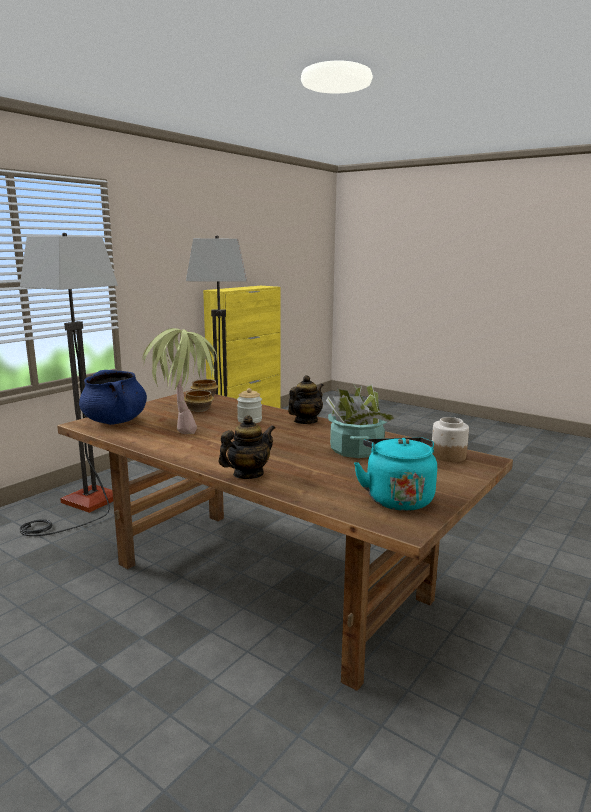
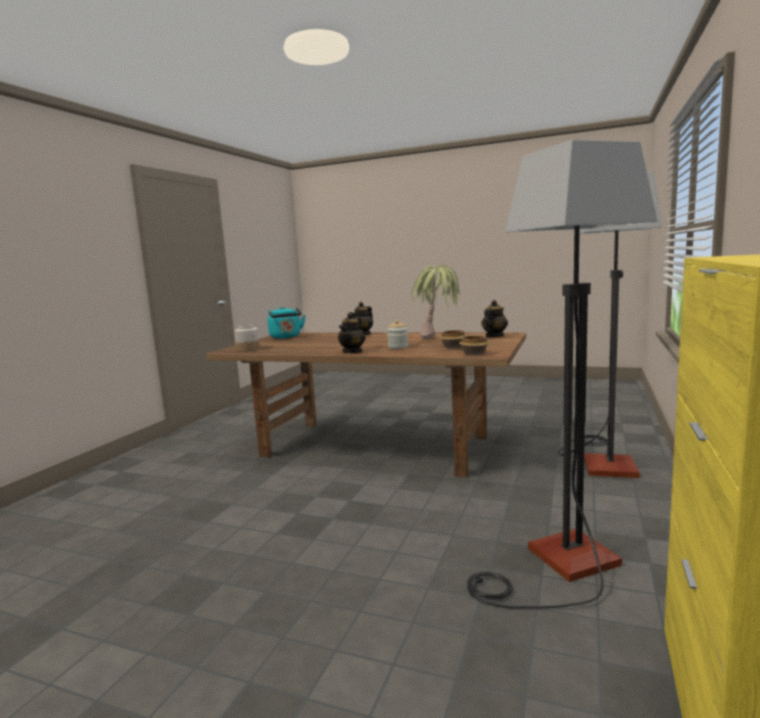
camera: 165 degrees right, 5 degrees down
blue cooking pot [79,370,147,425] -> teapot [481,300,508,337]
potted plant [326,385,399,458] -> none

